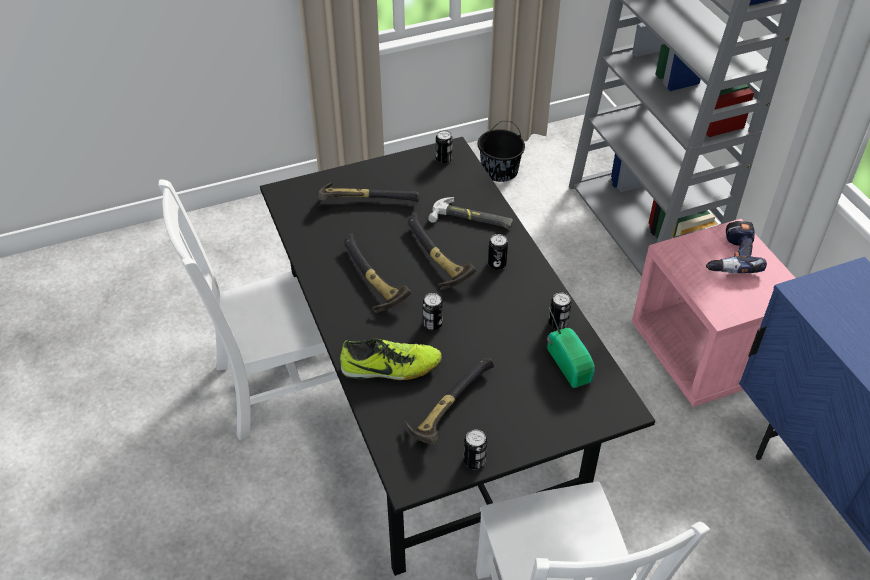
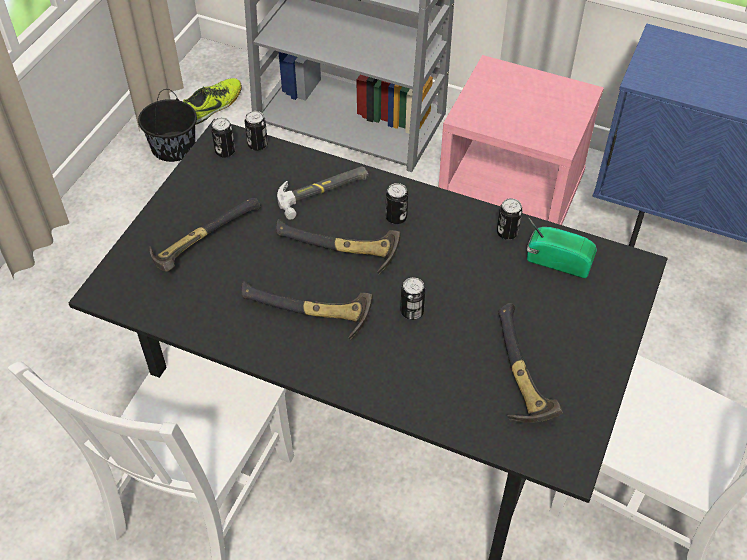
camera: 45 degrees left, 5 degrees up
shoe [340,339,442,380] -> shoe moved to [183,78,242,124]
can [463,429,487,469] -> can moved to [245,111,268,151]
power drill [706,221,767,274] -> none

